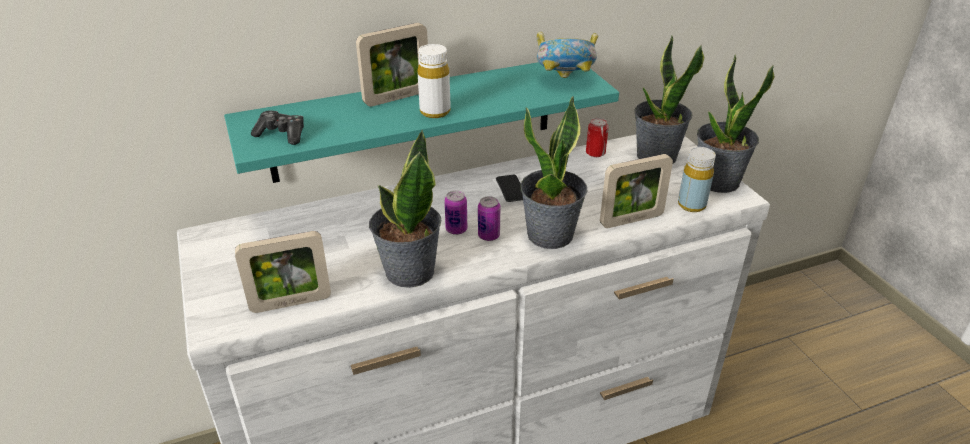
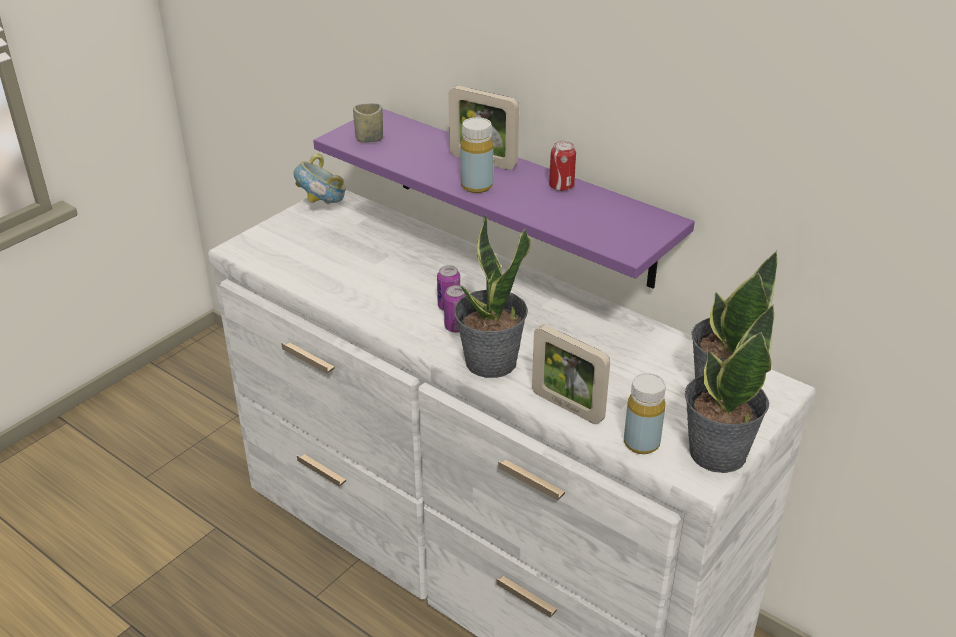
camera: 60 degrees right, 0 degrees up
turquoise shelf [224,62,619,183] -> purple shelf [313,109,695,289]
picture frame [235,231,331,313] -> none
game controller [251,110,304,145] -> cup [353,103,383,143]
potted plant [369,130,441,288] -> none
white bottle [417,44,451,118] -> yellow bottle [460,117,493,193]
phone [496,175,523,202] -> none
bowl [537,32,598,78] -> bowl moved to [294,153,346,204]
can [586,118,608,157] -> can moved to [549,141,576,191]

